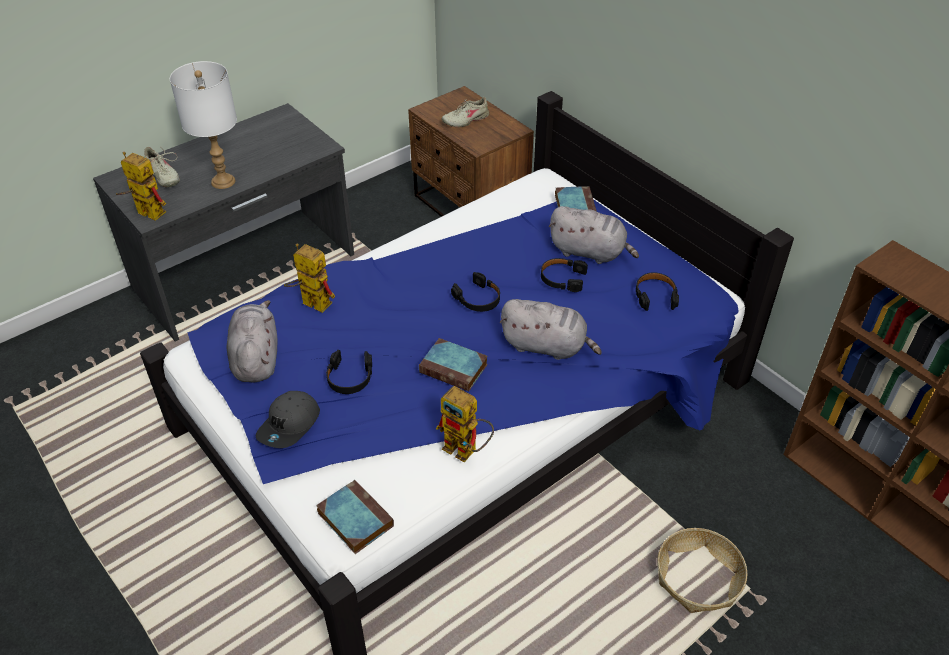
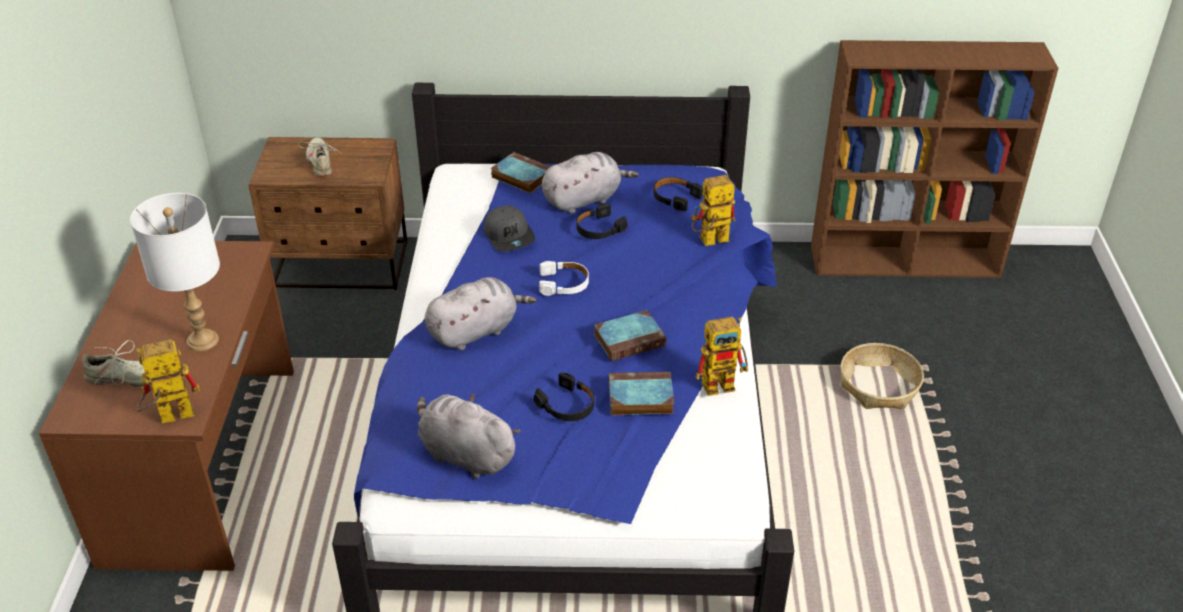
camera: 50 degrees left, 5 degrees down
grey desk [93,103,354,341] -> brown desk [39,241,294,571]
grey cap [256,391,320,448] -> grey cap moved to [484,205,535,252]
toy robot [284,243,335,313] -> toy robot moved to [691,175,735,246]
book [316,480,394,554] -> book moved to [609,372,674,415]
beige shoe [442,97,489,127] -> beige shoe turned 150 degrees clockwise [298,138,341,177]
black headphones [451,272,500,312] -> white headphones [539,261,589,296]
grey plush toy [499,299,602,360] -> grey plush toy moved to [425,277,536,350]

